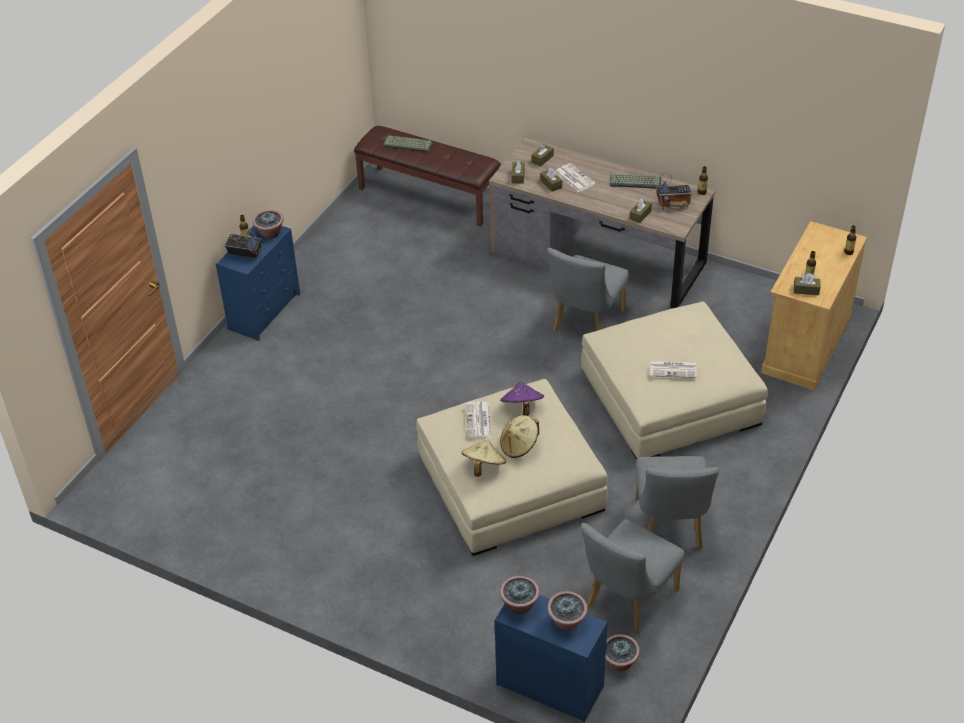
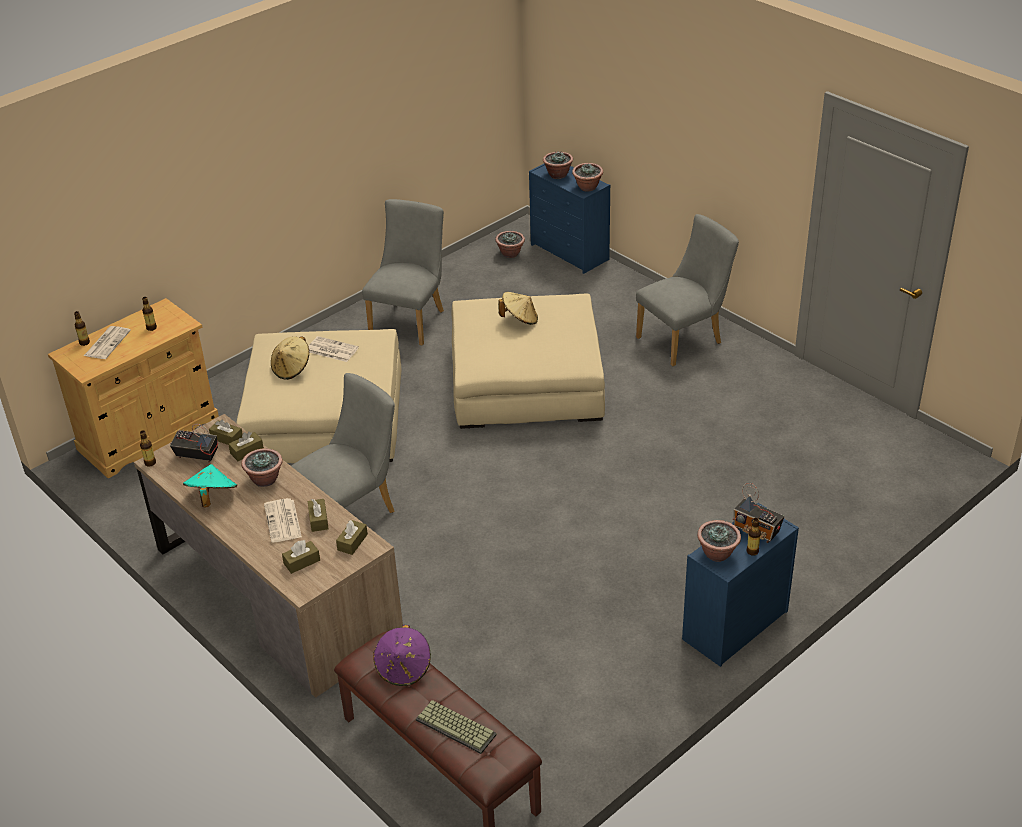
camera: 160 degrees left, 5 degrees down
beige hat [462,440,506,477] -> beige hat moved to [271,336,309,380]
newspaper [466,402,492,438] -> newspaper moved to [84,326,131,359]
purple hat [500,381,544,416] -> purple hat moved to [373,625,431,686]
grey chair [581,519,685,635] -> grey chair moved to [636,214,739,366]
keyboard [610,173,661,189] -> turquoise hat [183,464,237,508]
brown tissue box [794,273,820,295] -> brown tissue box moved to [209,420,243,445]
none -> potted plant [241,448,283,487]

